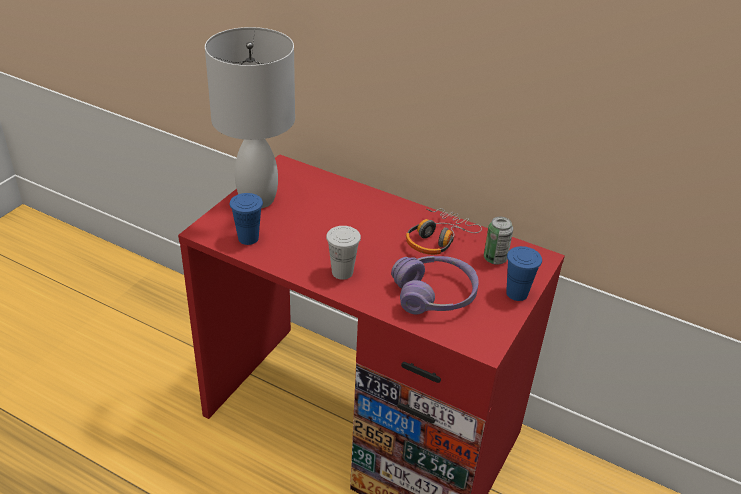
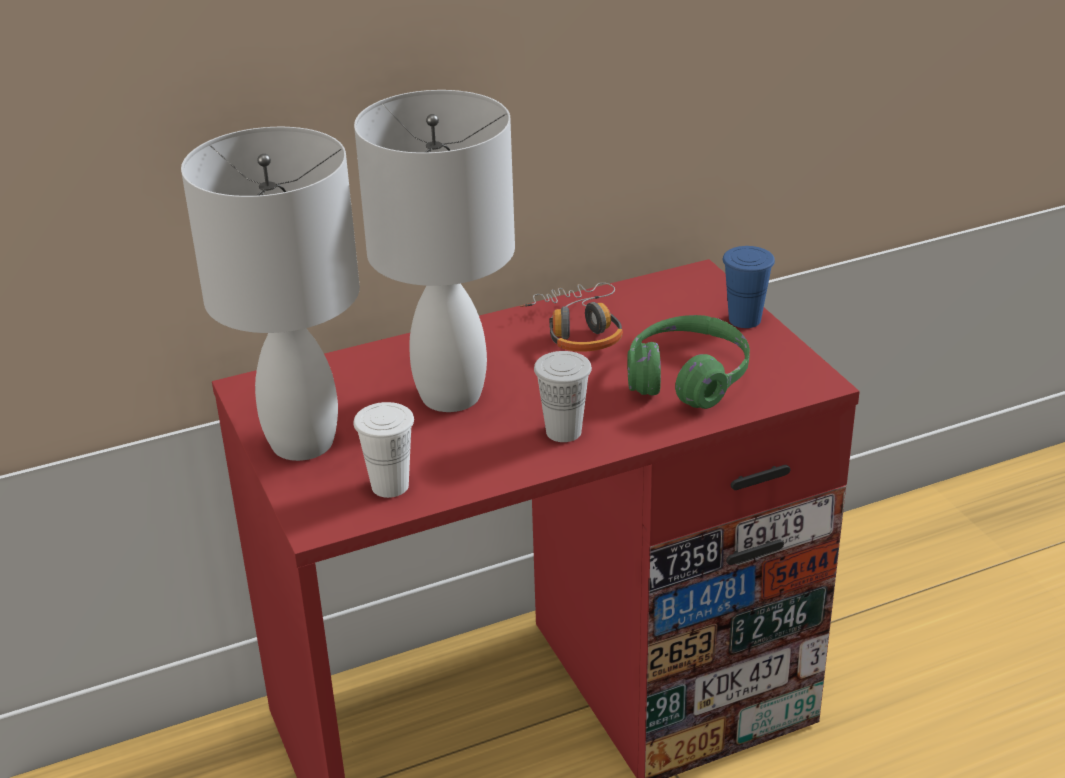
camera: 50 degrees left, 5 degrees down
blue cup [230,193,263,245] -> white cup [354,402,414,498]
purple headphones [391,256,479,314] -> green headphones [627,315,750,409]
can [484,217,513,265] -> none
none -> white table lamp [354,90,515,412]

